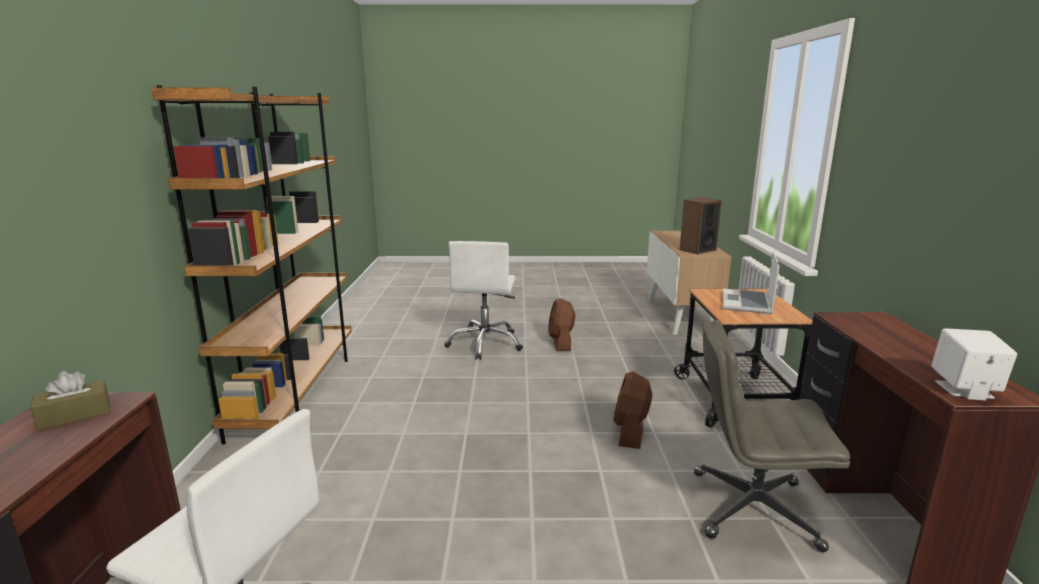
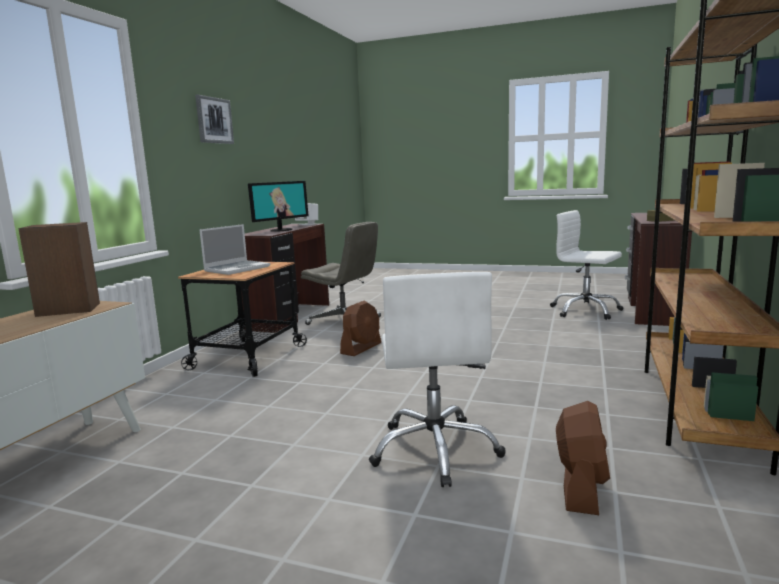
camera: 160 degrees left, 5 degrees down
white office chair [445,241,523,360] -> white office chair turned 150 degrees clockwise [369,272,506,487]
brown fan [548,298,575,351] -> brown fan moved to [556,401,610,515]
none -> picture [195,95,234,144]
none -> monitor [248,181,309,232]

